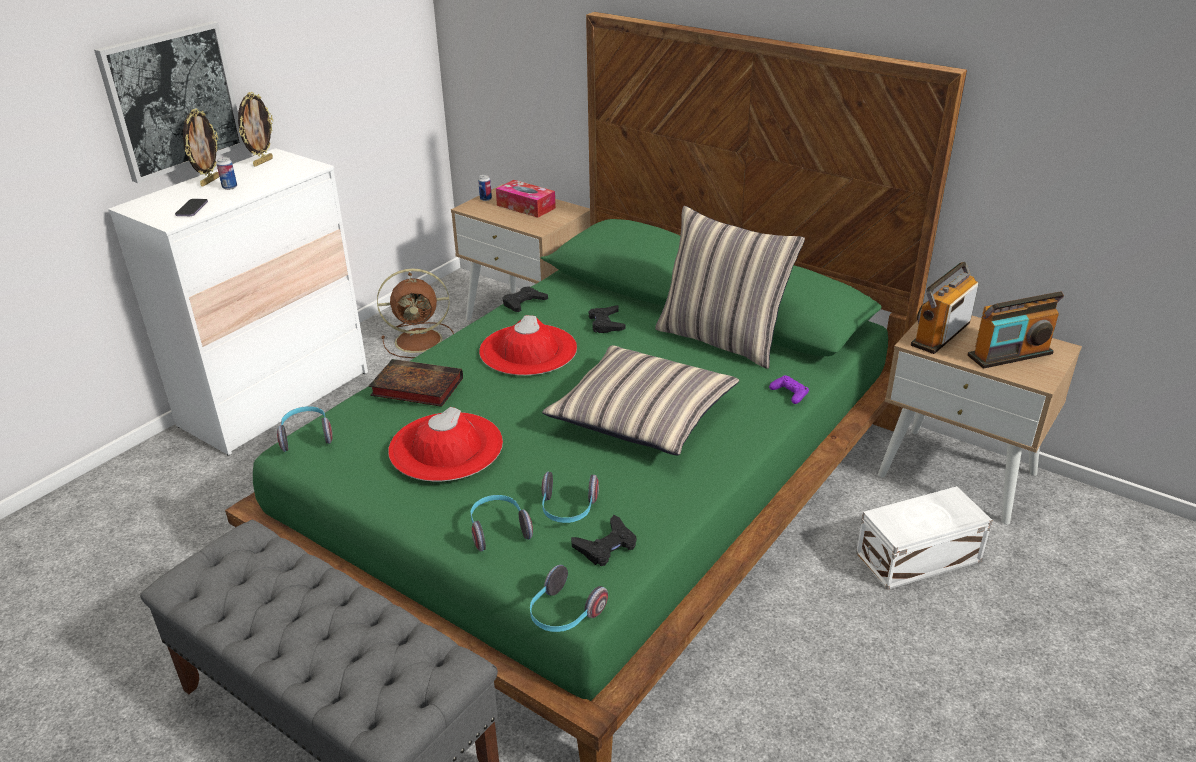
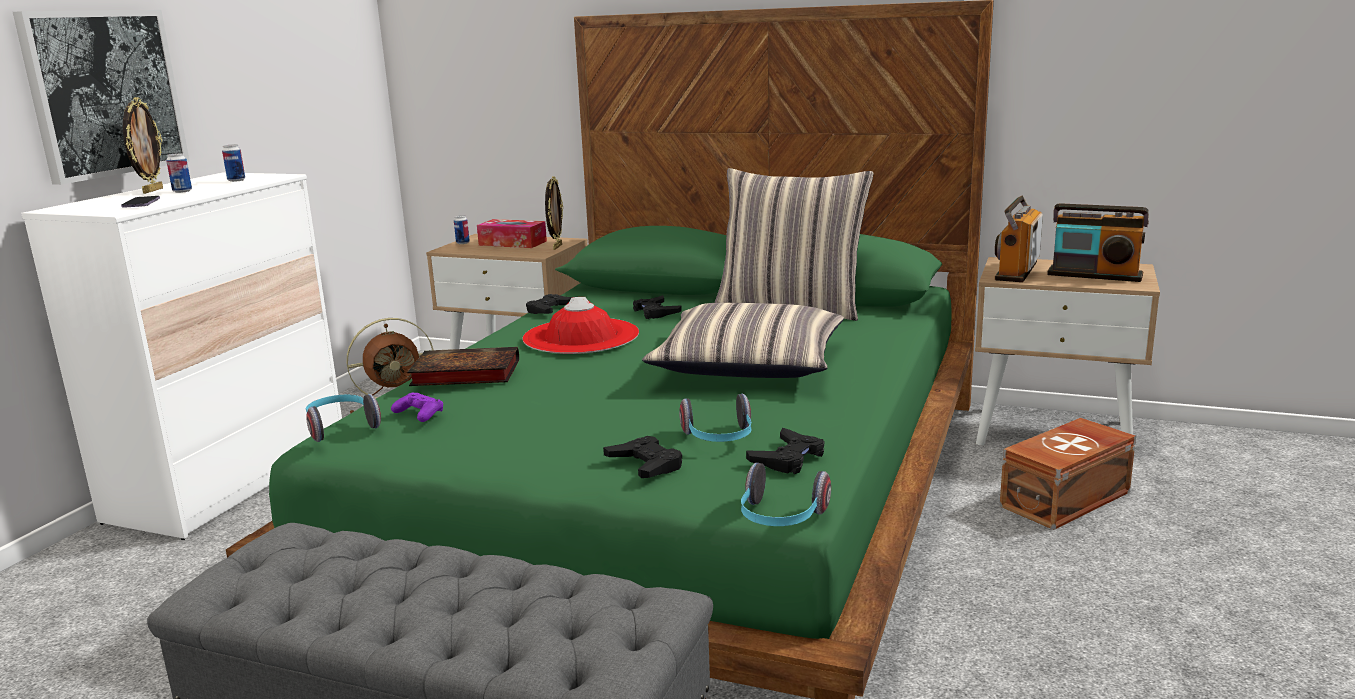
camera: 15 degrees left, 15 degrees down
picture frame [238,92,273,167] -> picture frame moved to [545,176,563,250]
red hat [388,407,503,481] -> none
headphones [470,495,533,551] -> black game controller [603,436,682,478]
purple game controller [769,376,809,404] -> purple game controller moved to [391,392,443,422]
white storage box [856,486,992,590] -> brown storage box [1000,418,1136,530]
radio [967,291,1064,369] -> radio turned 60 degrees clockwise [1047,203,1149,282]
none -> can [222,144,245,182]

